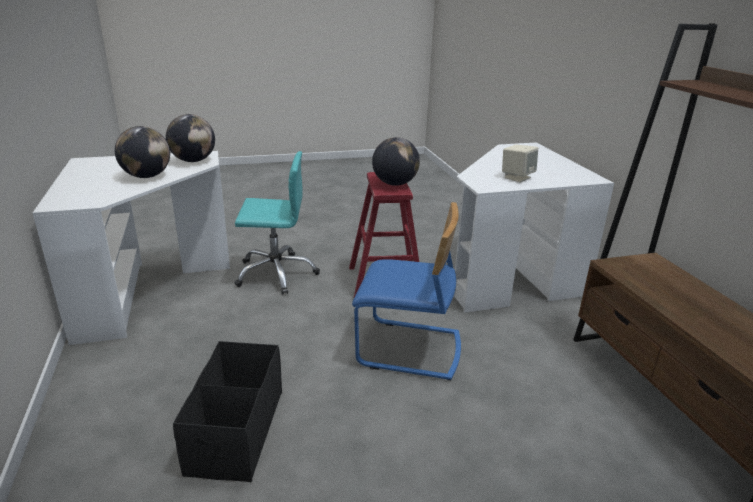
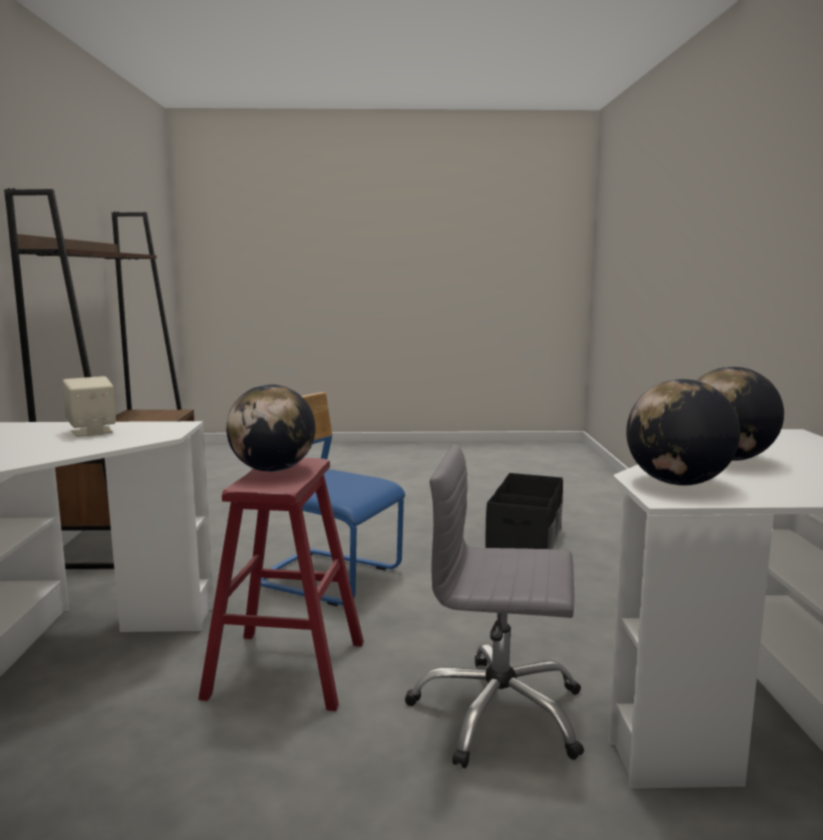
camera: 165 degrees left, 15 degrees down
turquoise office chair [234,151,320,295] -> grey office chair [405,445,584,768]

